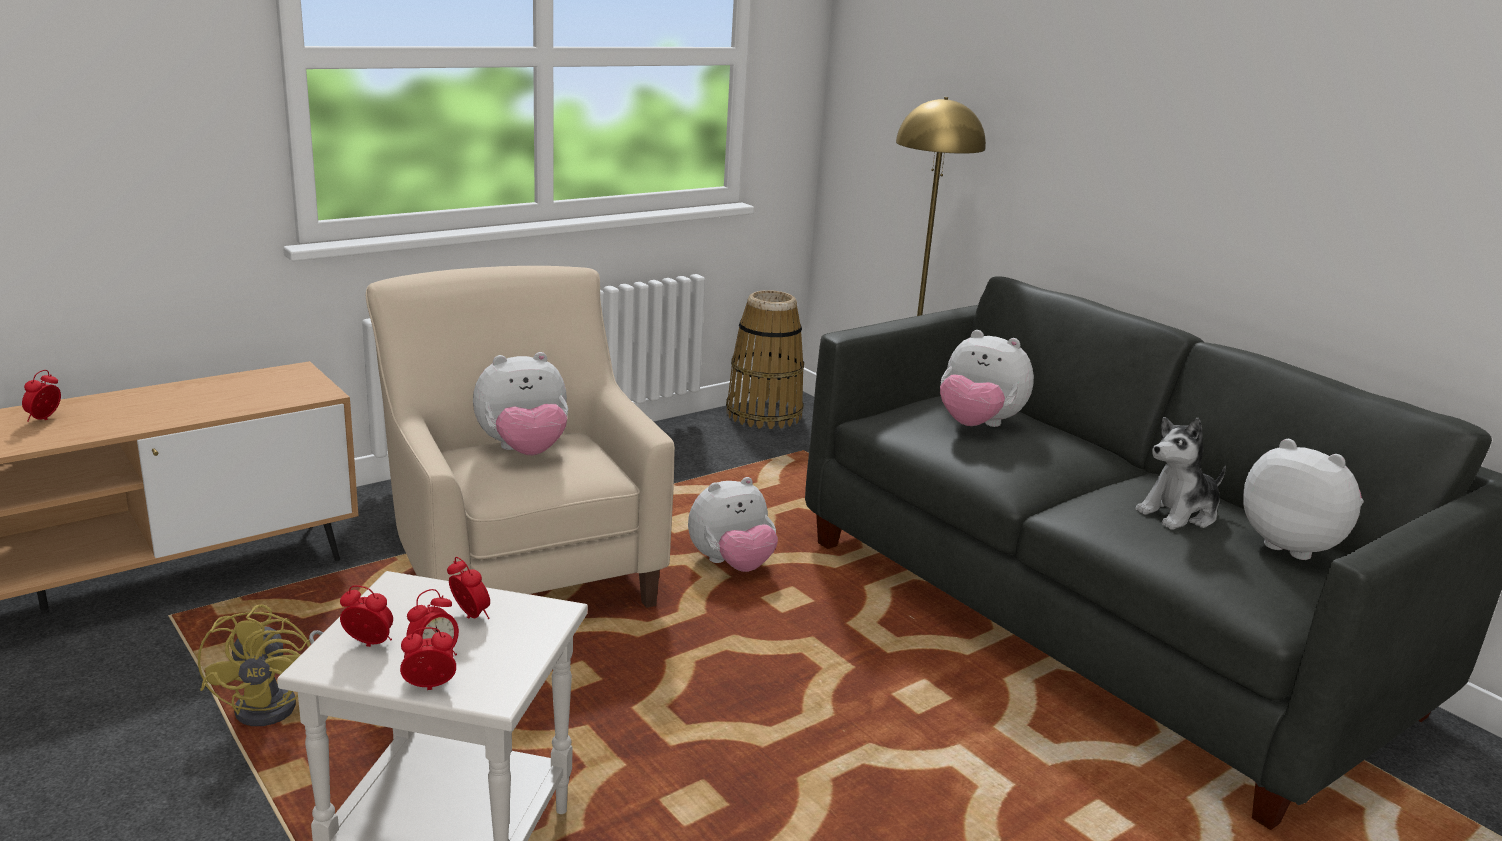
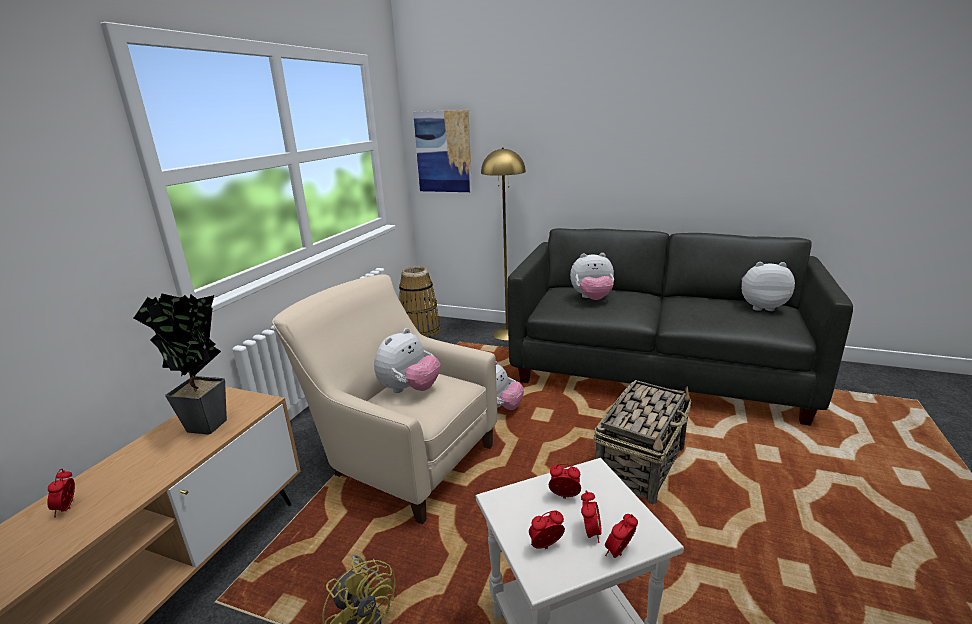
camera: 30 degrees left, 0 degrees up
plush toy [1135,417,1226,530] -> none
none -> potted plant [134,293,227,435]
none -> picture [413,110,472,192]
none -> basket [593,380,691,504]

